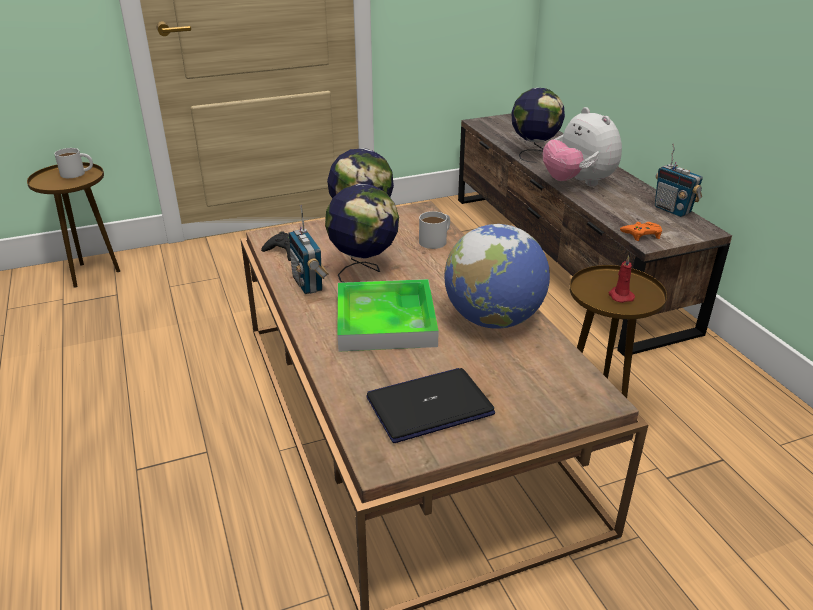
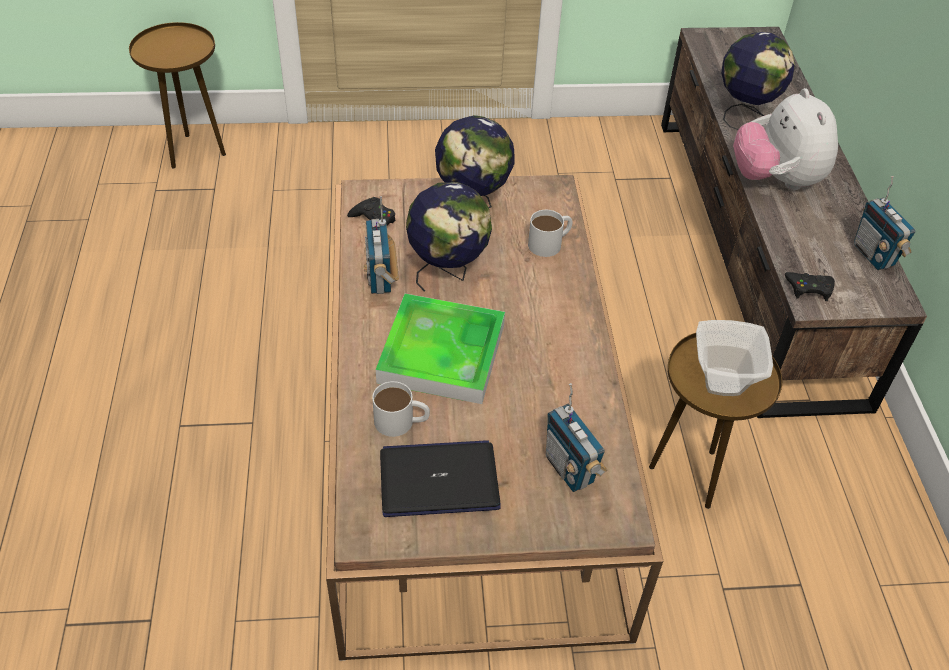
camera: 15 degrees right, 15 degrees up
white mug [54,148,93,178] -> white mug moved to [372,381,430,437]
globe [444,224,550,329] -> none
red candle [608,255,635,303] -> bowl [696,320,773,396]
orange game controller [620,222,662,241] -> black game controller [785,272,835,301]
none -> radio [546,383,608,492]

